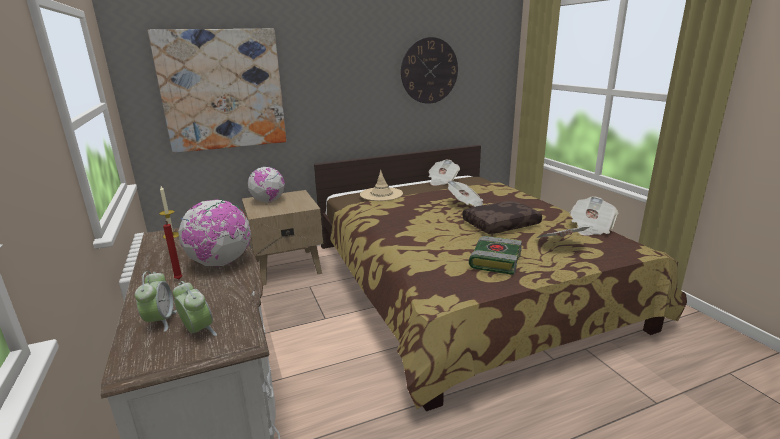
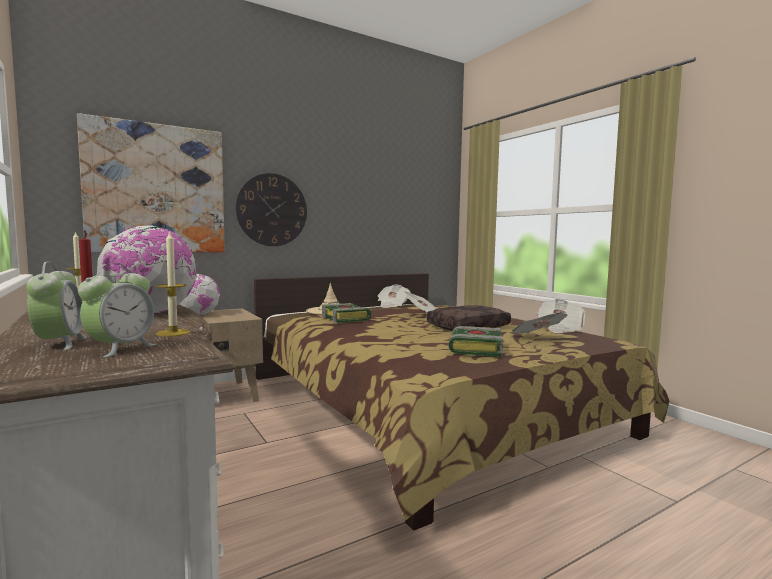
camera: 10 degrees left, 15 degrees down
alarm clock [173,281,217,336] -> alarm clock turned 75 degrees clockwise [78,263,157,357]
wall clock [401,37,458,104] -> wall clock moved to [235,173,307,246]
none -> candle [156,230,191,337]
none -> book [322,303,372,323]

